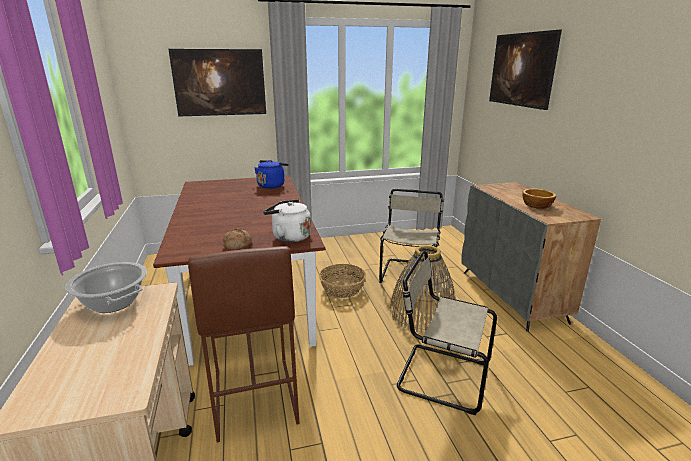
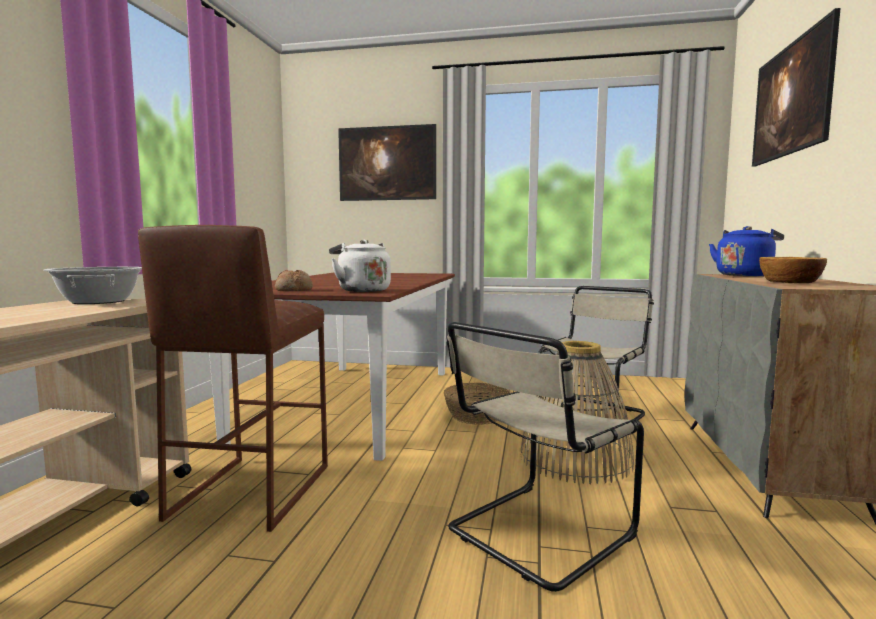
camera: 25 degrees right, 15 degrees down
blue kettle [254,160,289,189] -> blue kettle moved to [709,226,784,276]
beige chair [397,251,497,415] -> beige chair turned 90 degrees counterclockwise [447,322,644,592]

